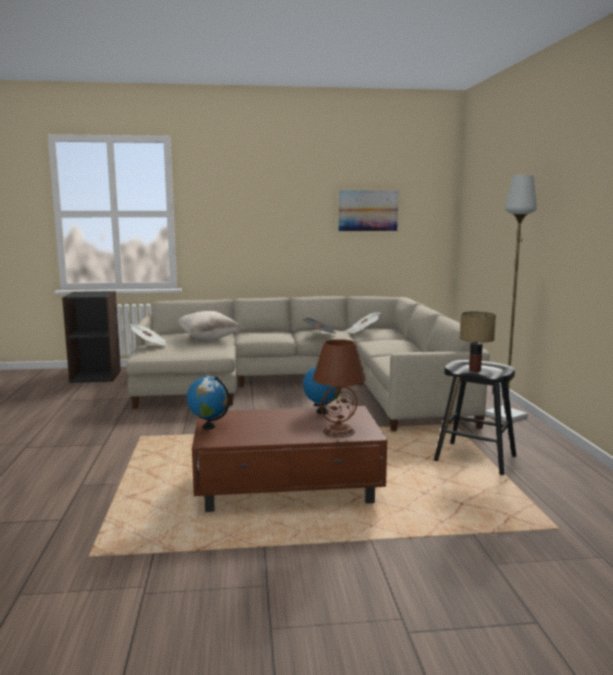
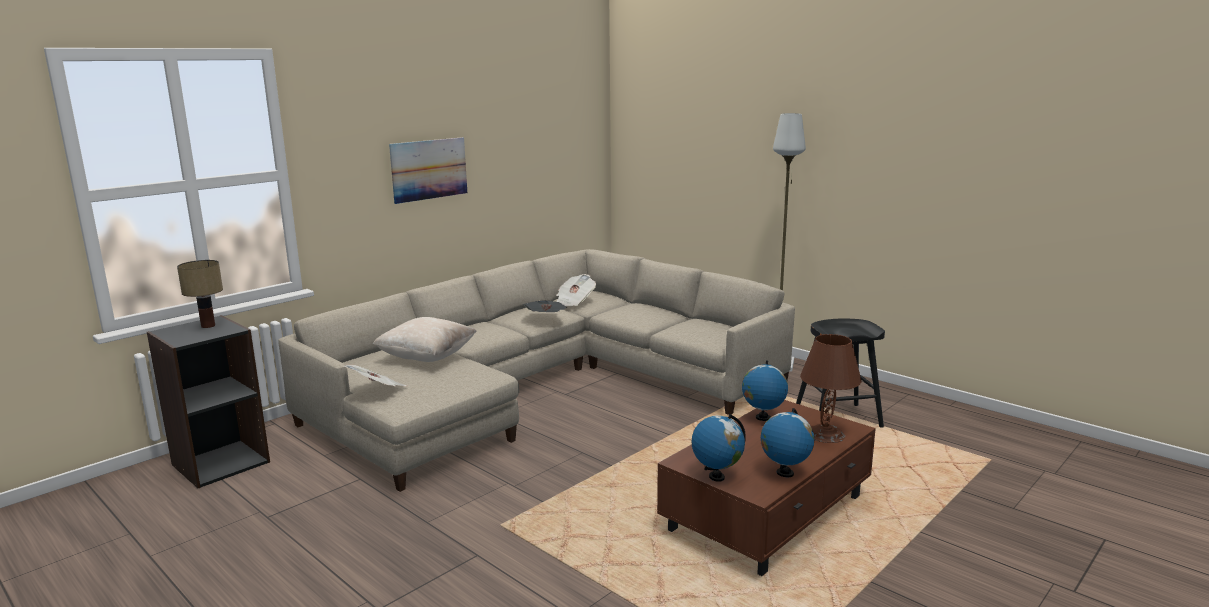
camera: 40 degrees left, 5 degrees up
picture [339,190,398,231] -> picture moved to [389,137,467,204]
table lamp [460,311,496,372] -> table lamp moved to [177,260,223,328]
none -> globe [761,408,814,477]

